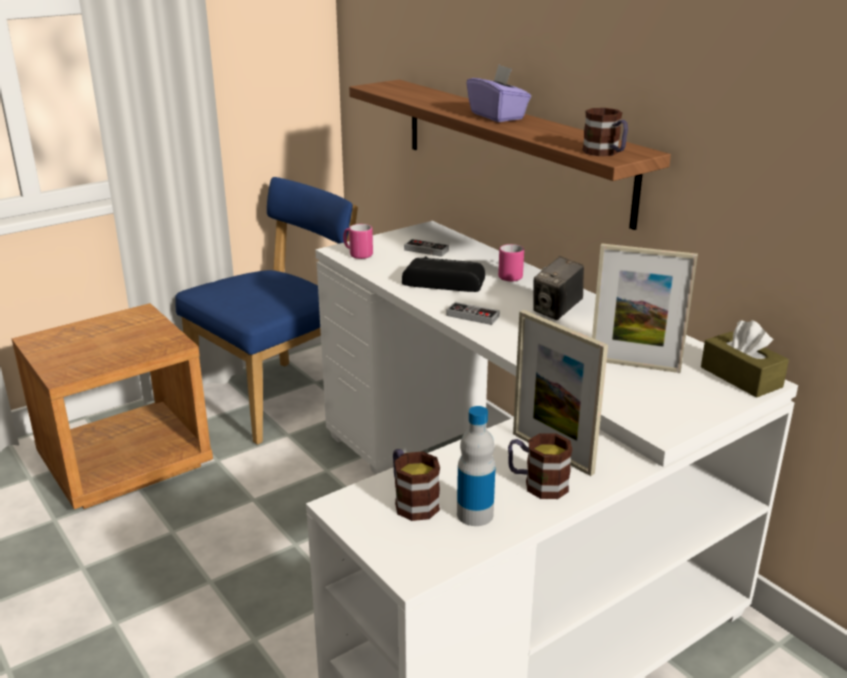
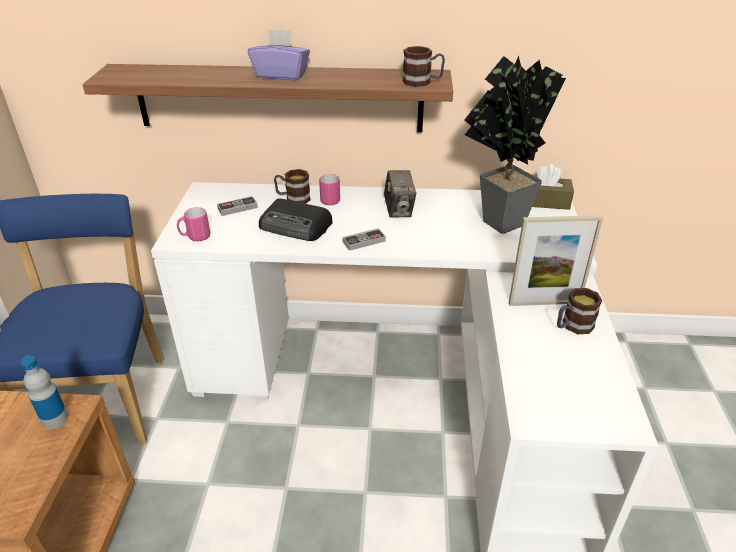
camera: 50 degrees left, 10 degrees up
mug [393,449,440,521] -> mug moved to [274,169,311,204]
radio [402,256,485,292] -> radio turned 120 degrees counterclockwise [259,198,333,241]
bottle [457,406,496,526] -> bottle moved to [21,356,68,429]
picture frame [592,243,698,373] -> potted plant [464,56,566,234]

